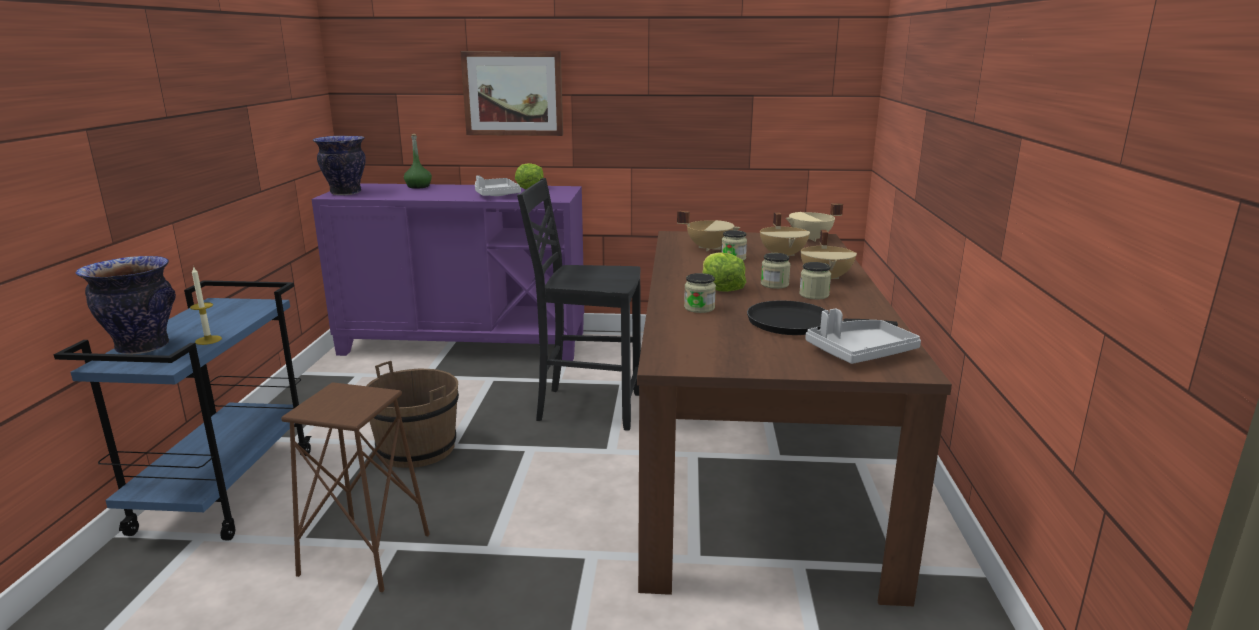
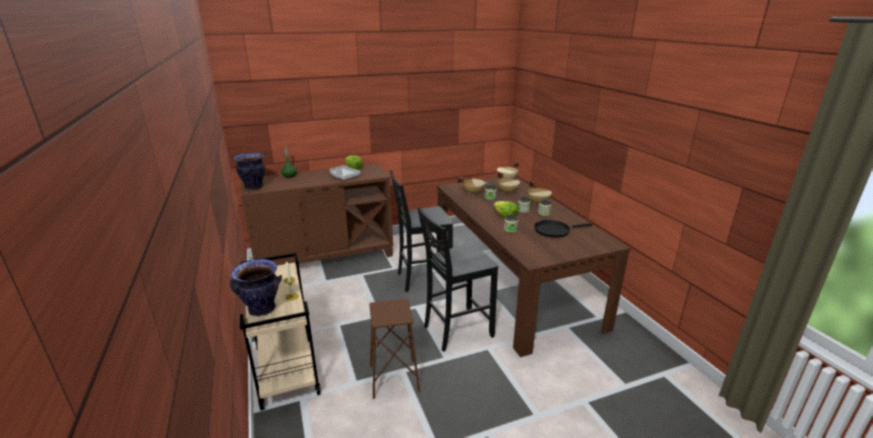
camera: 25 degrees left, 5 degrees up
blue cart [54,280,311,540] -> beige cart [240,253,321,410]
purple cabinet [311,183,584,361] -> brown cabinet [241,163,393,265]
brown bucket [366,361,459,468] -> none
picture [460,51,563,136] -> none
grey tray [805,309,921,364] -> none
none -> black chair [417,207,498,352]

